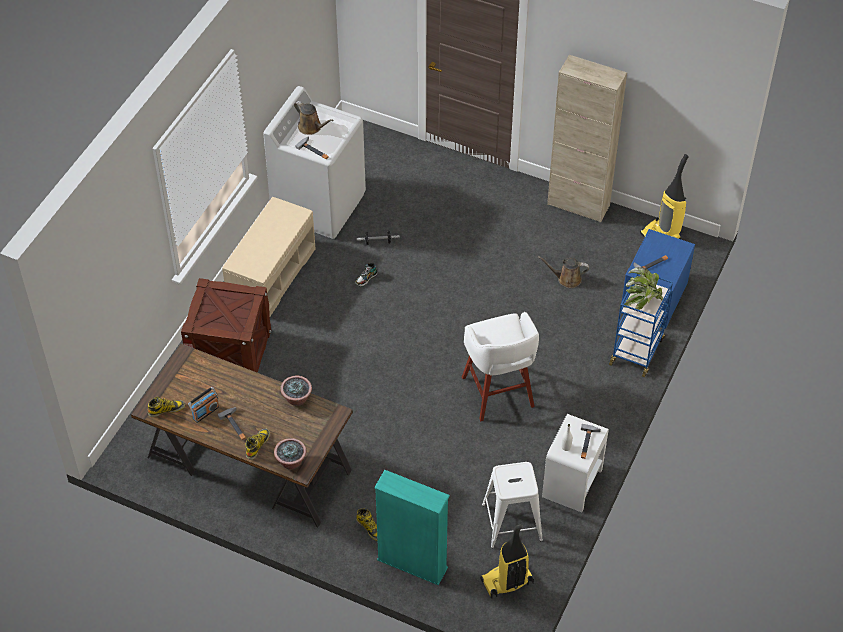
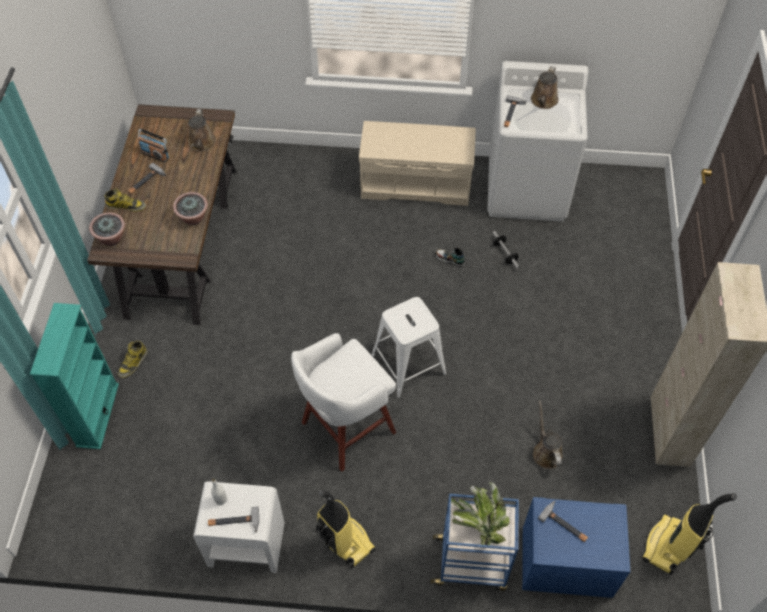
camera: 70 degrees right, 5 degrees up
boot [148,396,185,417] -> none
crate [181,278,271,373] -> none
vacuum cleaner [480,524,534,599] -> vacuum cleaner moved to [316,490,375,569]
white stool [482,462,543,548] -> white stool moved to [372,297,447,398]
none -> brown watering can [188,109,216,152]

